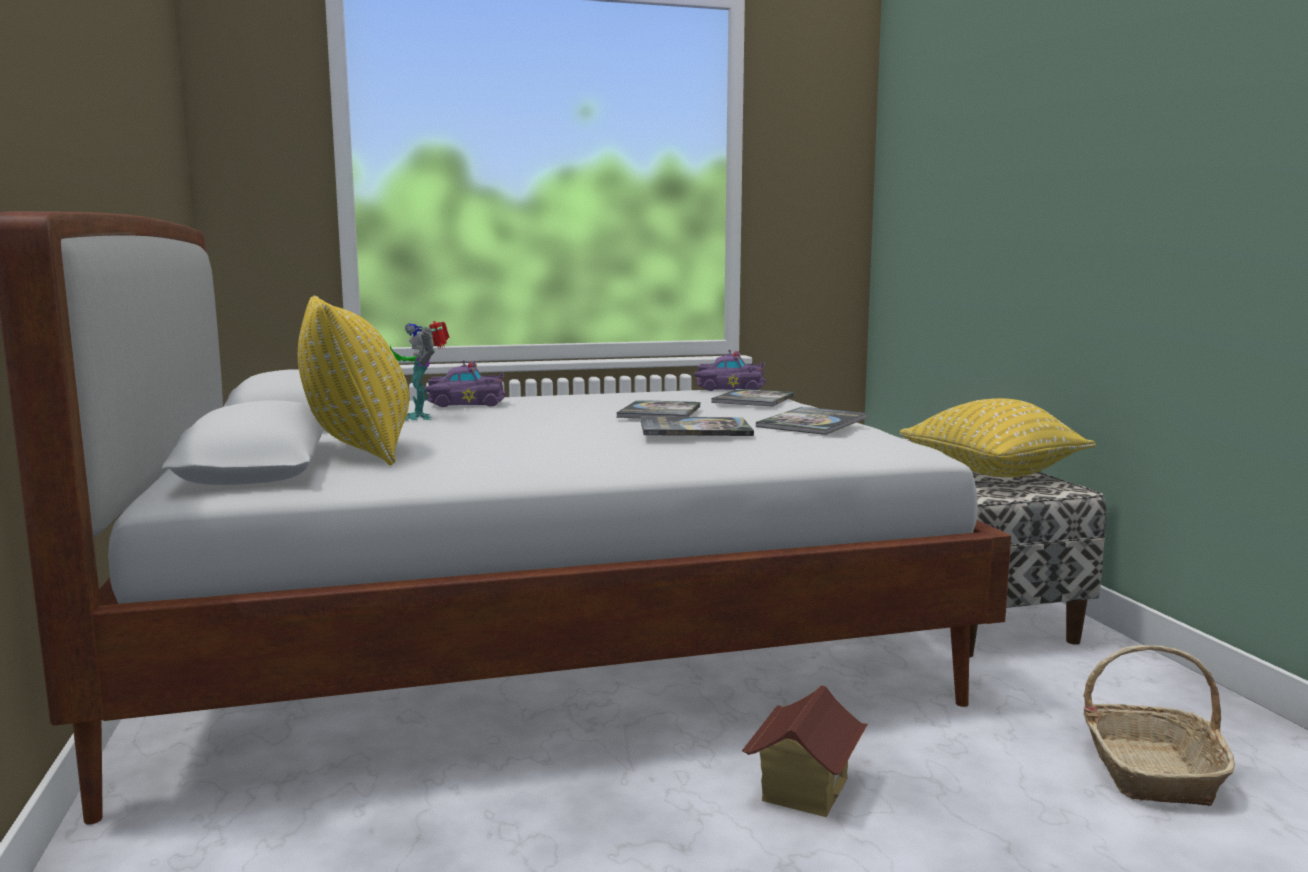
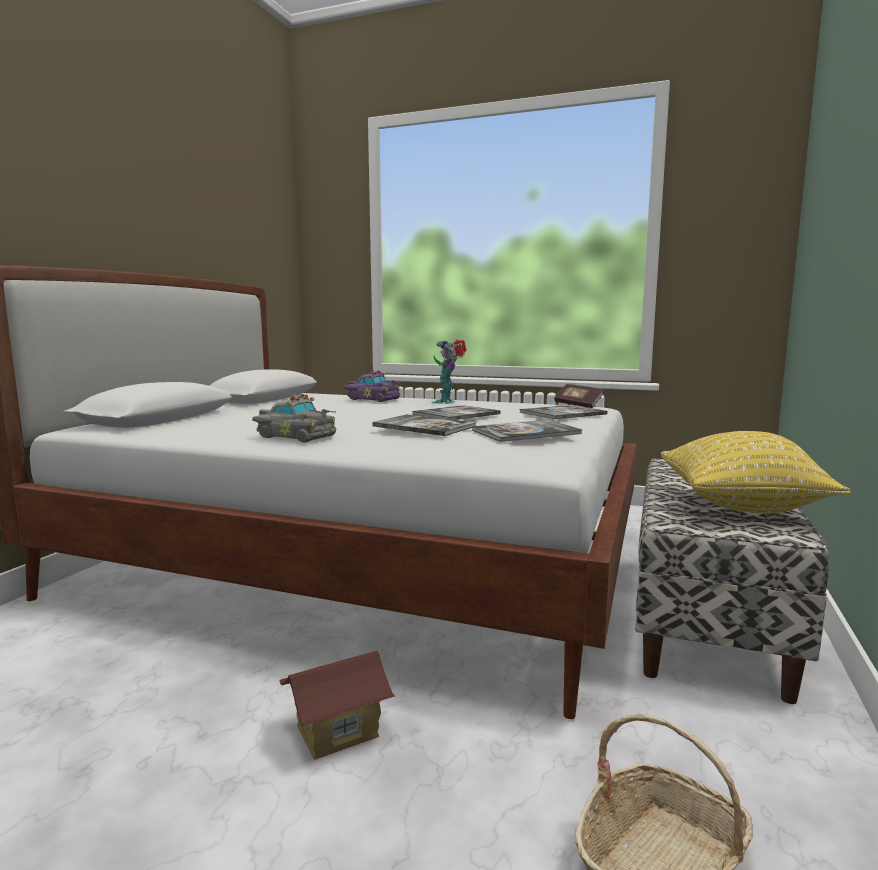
camera: 35 degrees right, 0 degrees up
yellow pillow [298,296,409,465] -> none
toy robot [390,321,450,420] -> toy robot moved to [432,340,467,404]
purple toy car [694,350,766,391] -> book [554,384,604,408]
none -> grey toy car [252,393,337,443]

